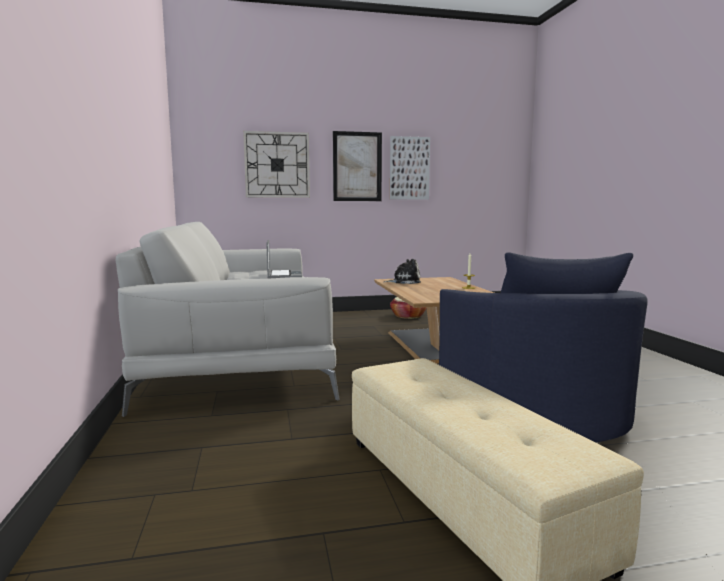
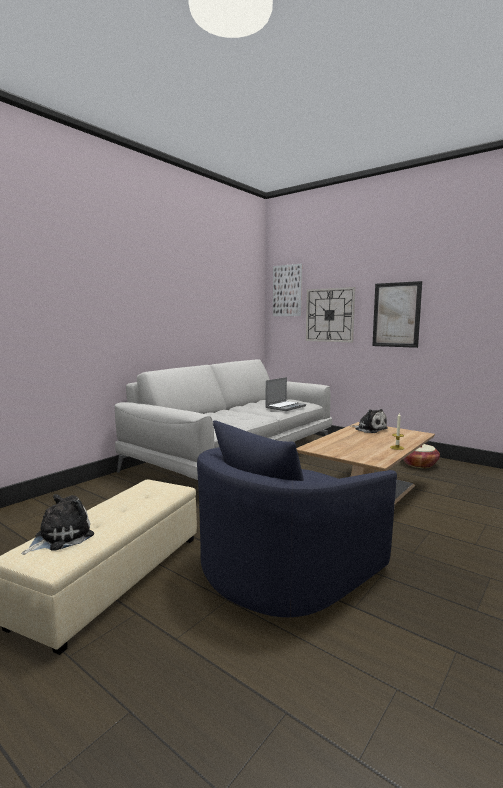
camera: 50 degrees right, 0 degrees up
picture [390,136,430,200] -> picture moved to [273,264,302,316]
none -> plush toy [22,494,94,555]

